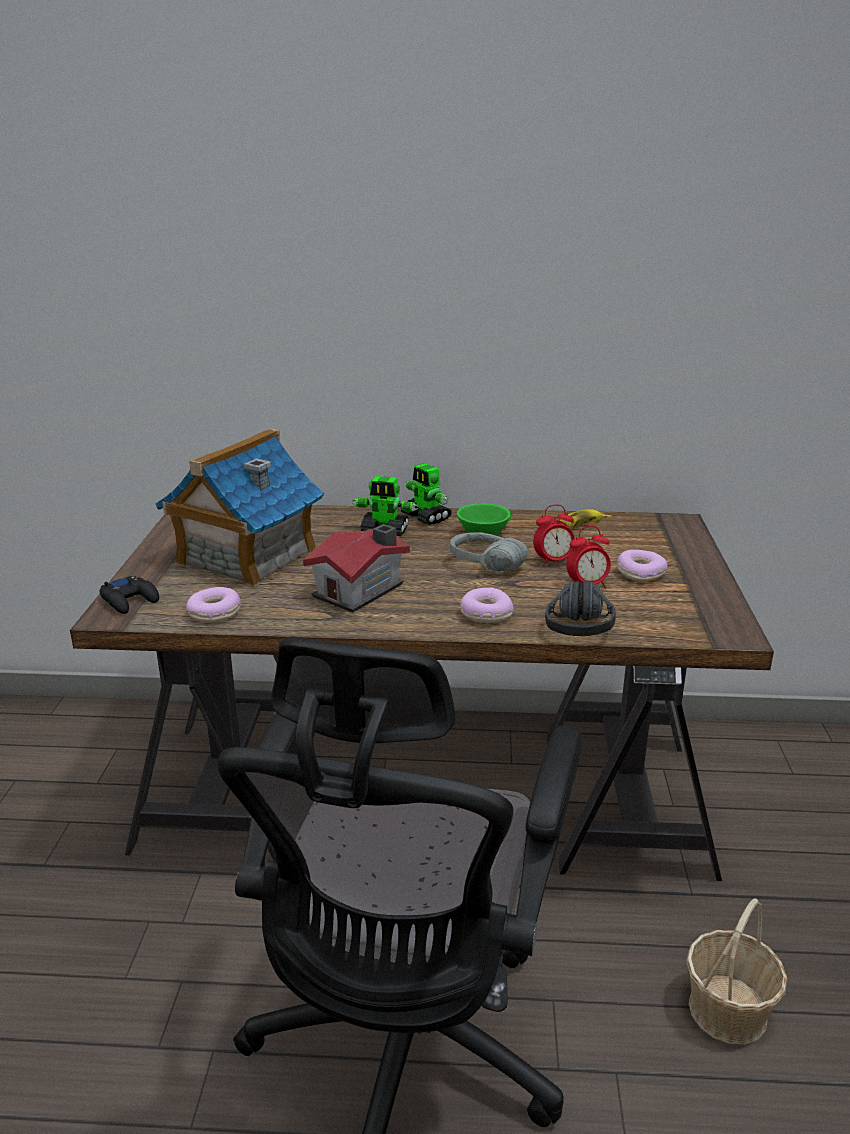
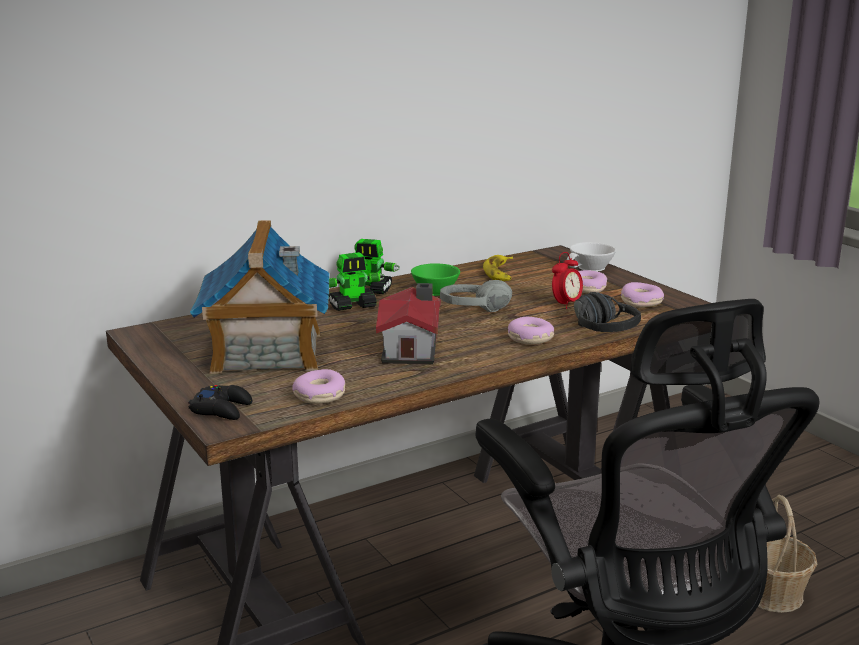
camera: 35 degrees left, 5 degrees down
alarm clock [533,504,575,567] -> none
none -> white cup [567,242,616,271]
none -> donut [621,282,664,308]

